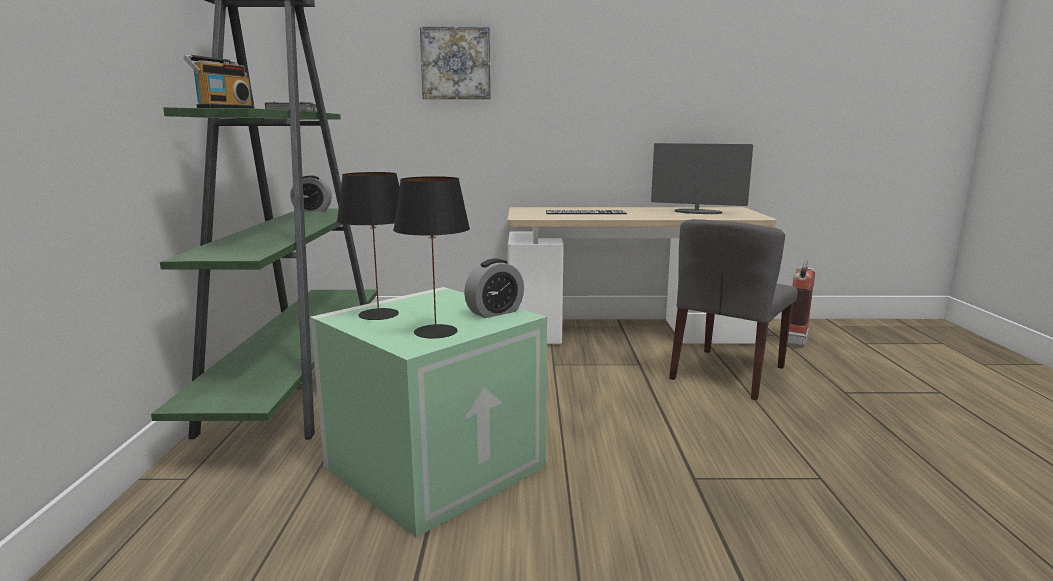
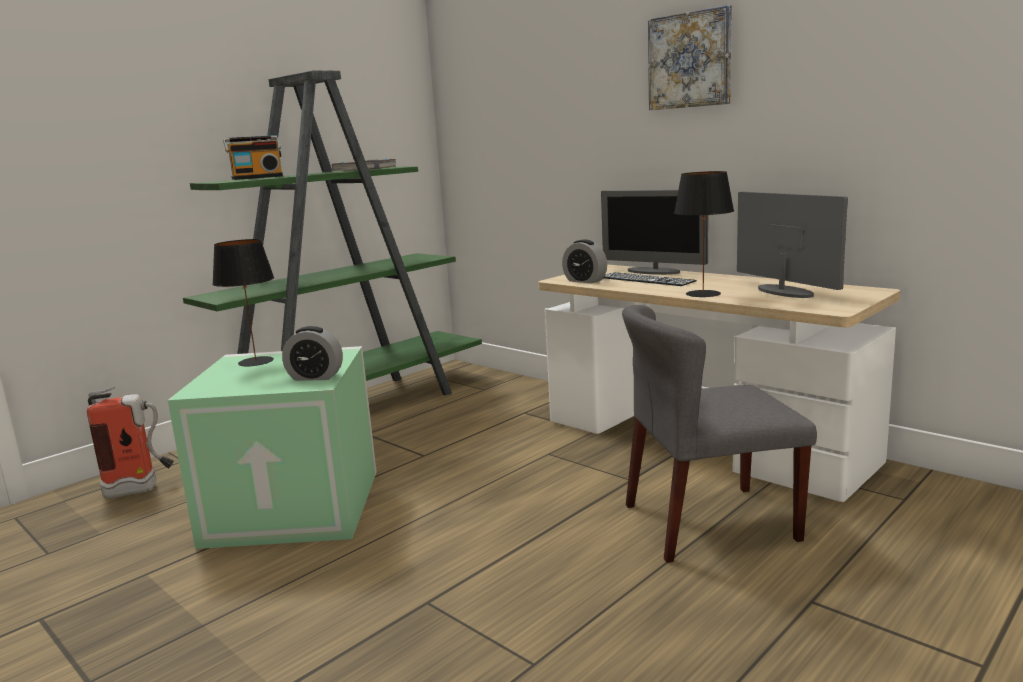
camera: 45 degrees right, 0 degrees up
alarm clock [290,175,332,212] -> alarm clock moved to [562,239,607,283]
black table lamp [393,176,470,339] -> black table lamp moved to [674,171,734,297]
picture [420,27,491,99] -> picture moved to [648,5,732,110]
fire extinguisher [787,260,815,347] -> fire extinguisher moved to [87,387,174,498]
none -> monitor [601,190,708,275]

